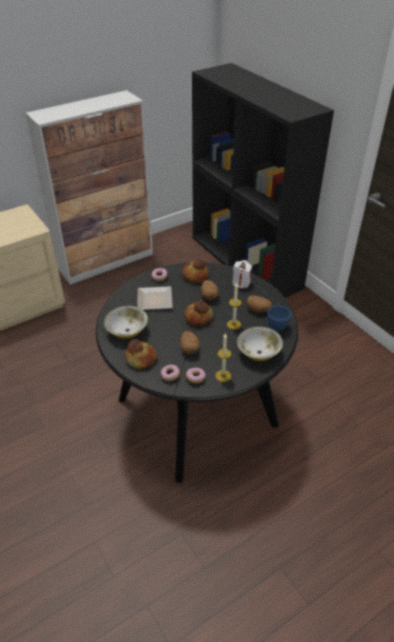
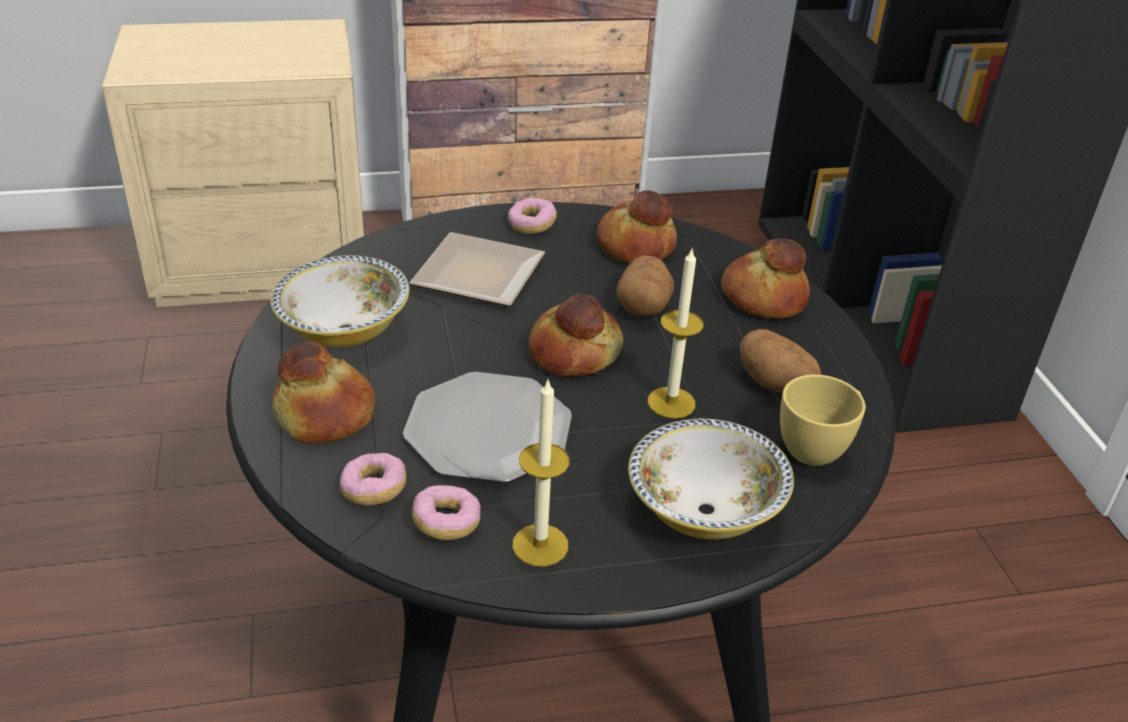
camera: 20 degrees right, 5 degrees down
potato [180,331,199,354] -> plate [403,372,572,483]
white candle [232,260,252,288] -> bread [721,238,810,319]
blue cup [267,306,291,332] -> yellow cup [780,374,865,466]

